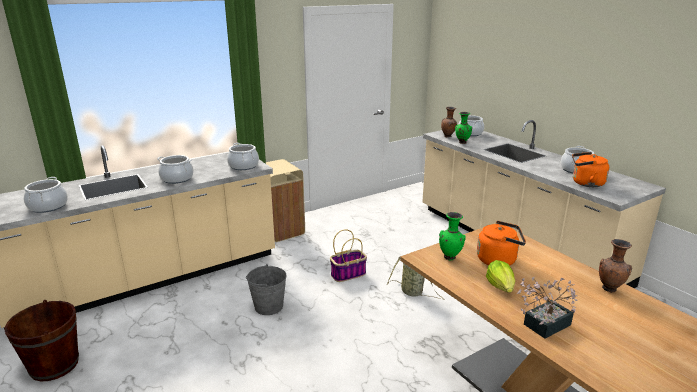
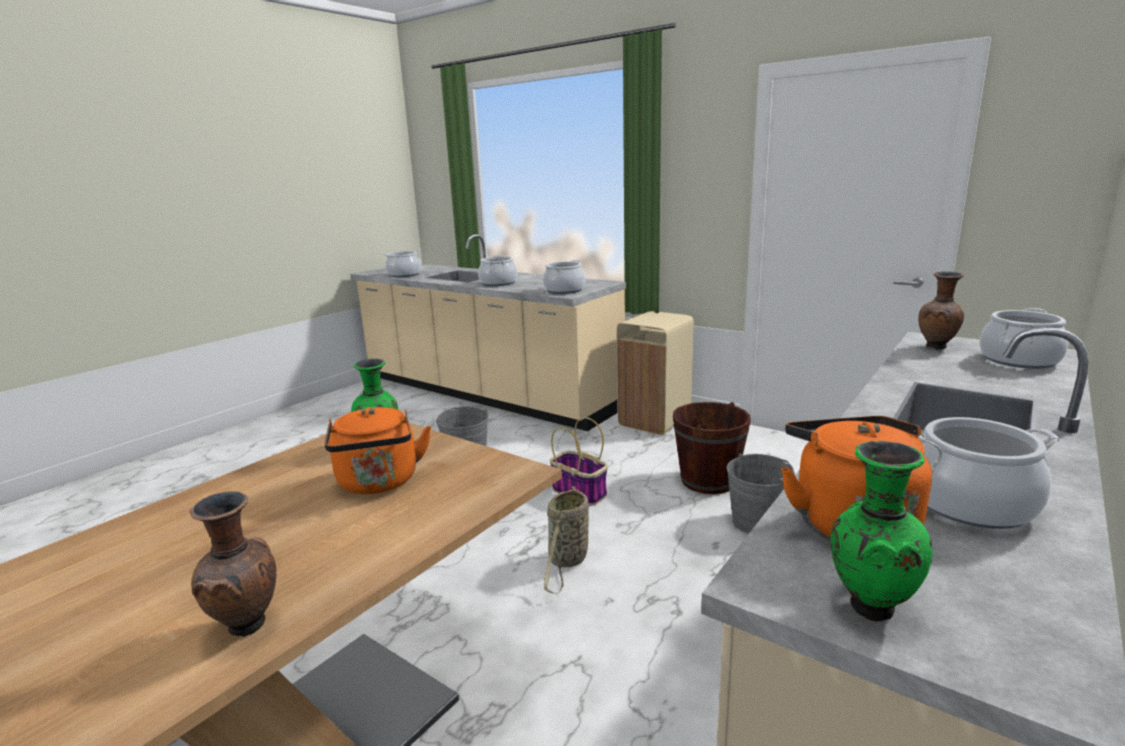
camera: 70 degrees right, 5 degrees down
brown bucket [4,300,79,381] -> brown bucket moved to [673,402,751,494]
green vase [455,112,472,144] -> green vase moved to [830,441,933,622]
lettuce [486,260,515,292] -> none
potted plant [517,277,578,339] -> none
none -> grey bucket [727,453,795,534]

